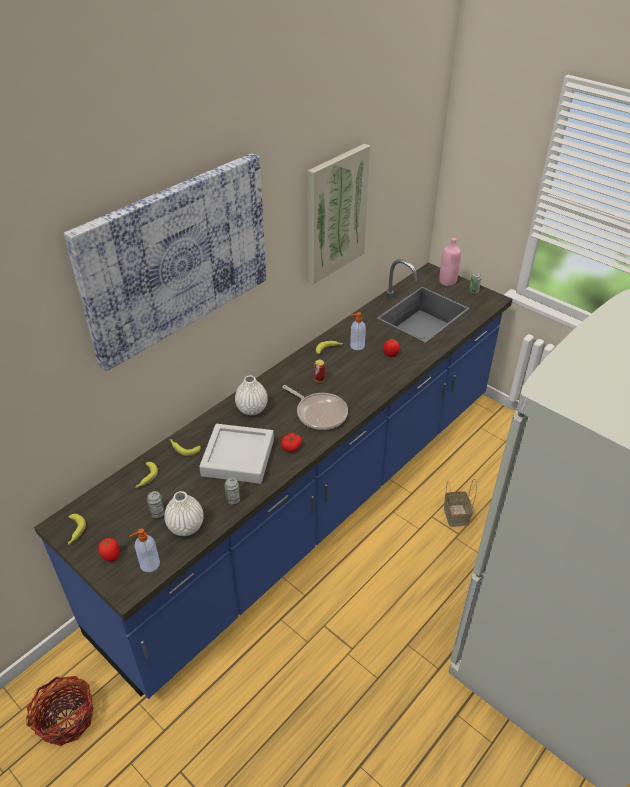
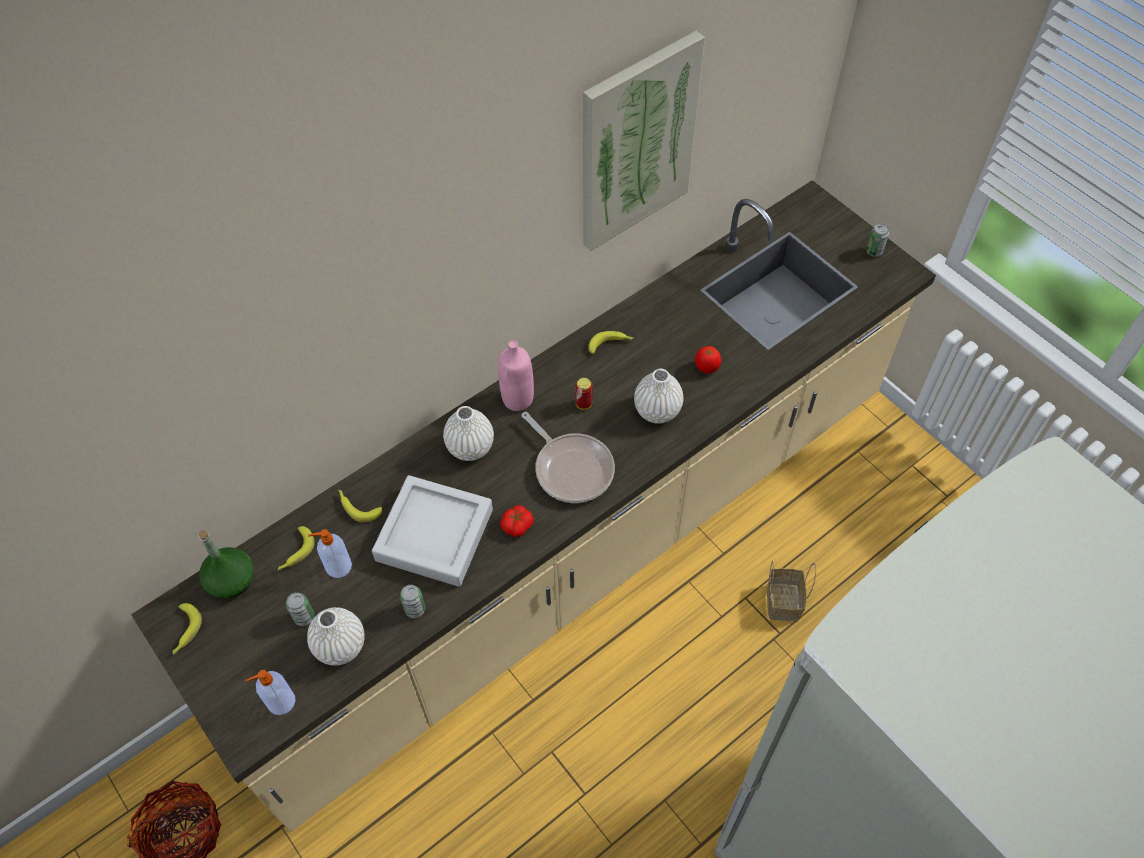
camera: 10 degrees right, 15 degrees up
blue counter [34,259,512,699] -> beige counter [131,180,936,832]
picture [64,153,266,371] -> none
tomato [98,538,119,561] -> none
soap dispenser [350,312,366,350] -> soap dispenser moved to [308,529,352,578]
pink bottle [439,238,461,286] -> pink bottle moved to [498,340,534,411]
none -> green bottle [198,530,253,598]
none -> white vase [634,369,684,424]

